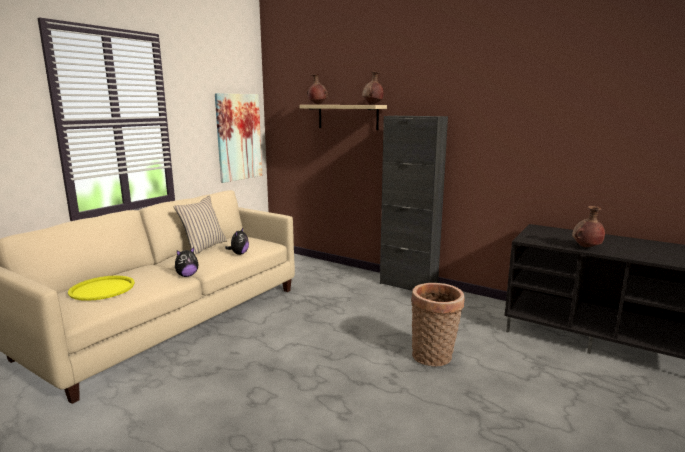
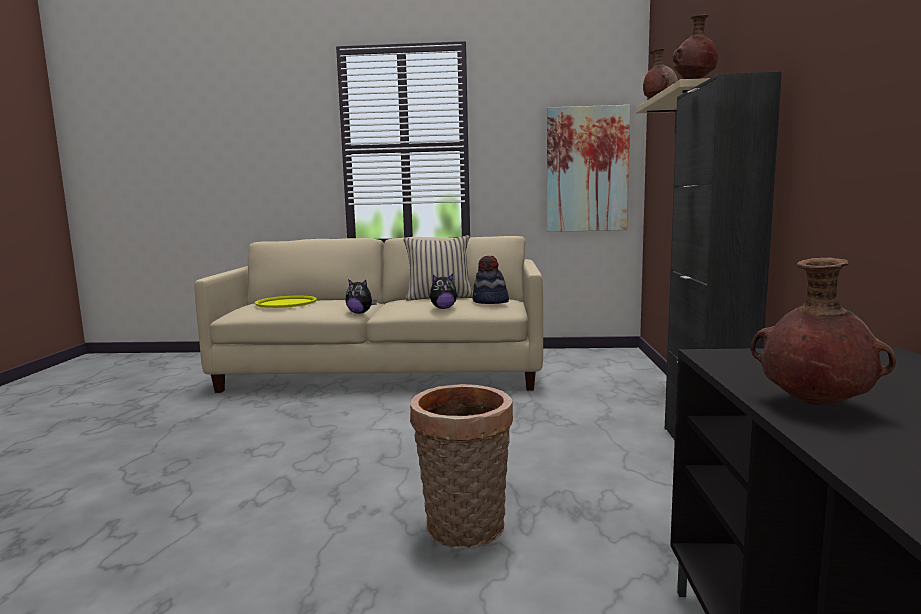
camera: 60 degrees right, 5 degrees down
none -> hat [472,256,509,304]

